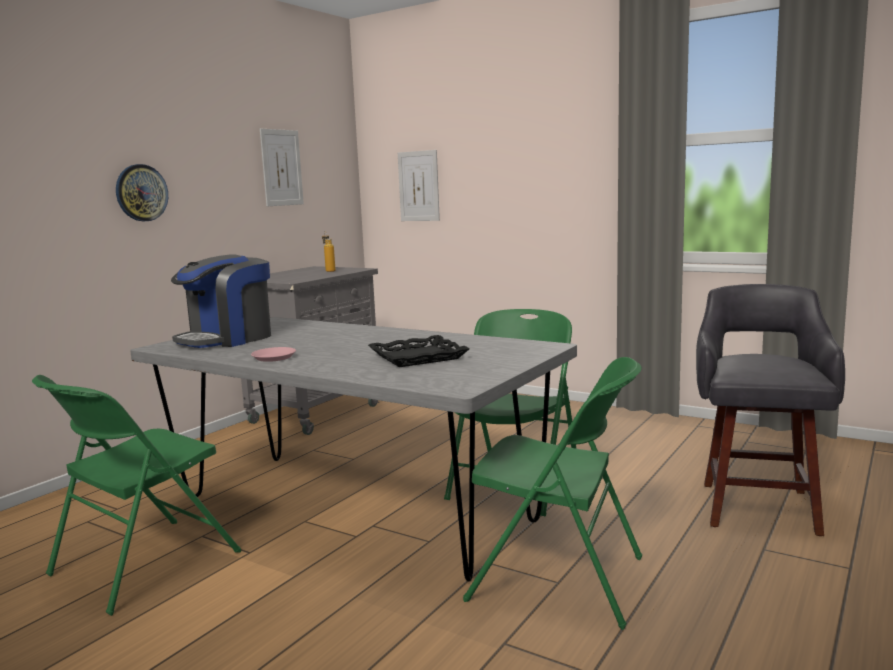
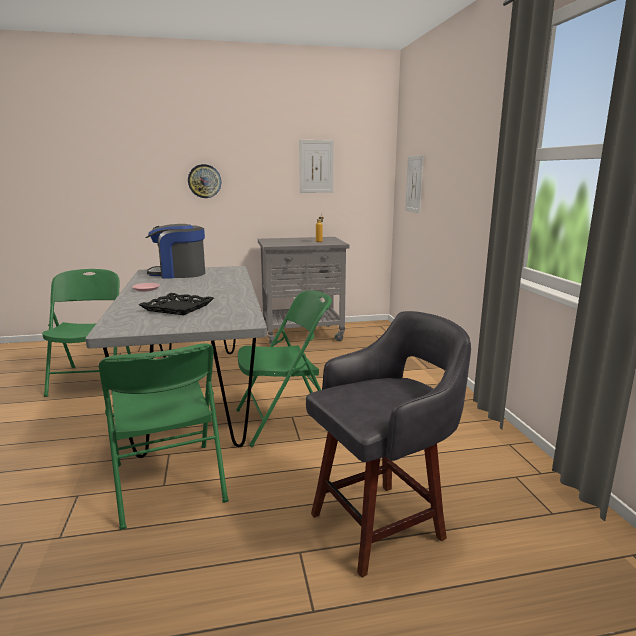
camera: 45 degrees right, 5 degrees up
green chair [32,375,241,616] -> green chair turned 90 degrees clockwise [42,269,131,397]

